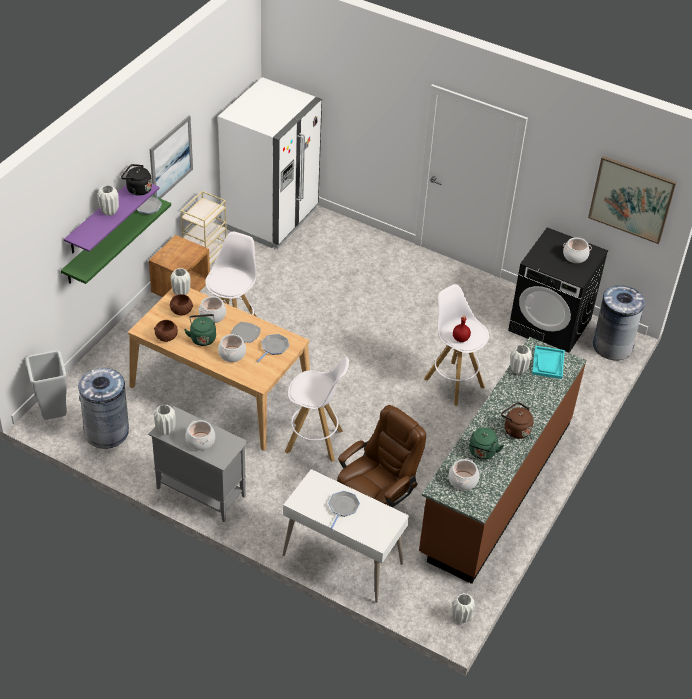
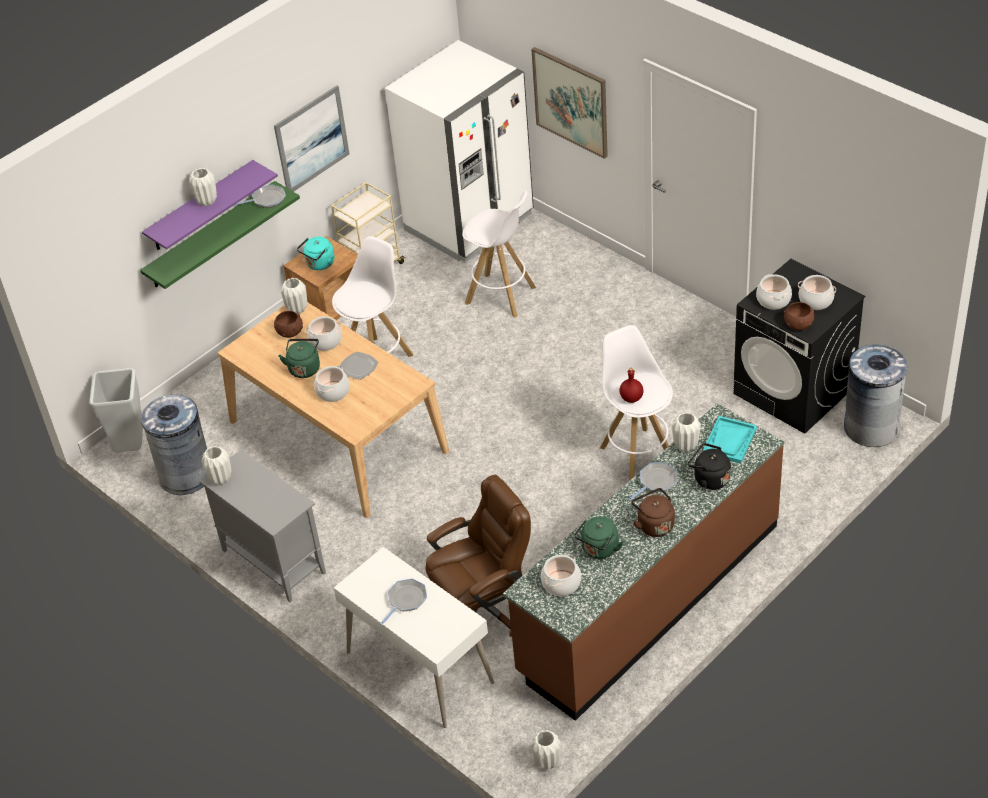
camera: 20 degrees right, 0 degrees up
black kettle [121,164,152,196] -> black kettle moved to [688,443,731,490]
brown bowl [154,320,178,342] -> brown bowl moved to [784,302,814,330]
cooking pot [185,420,215,451] -> cooking pot moved to [756,274,792,310]
frying pan [256,334,289,363] -> frying pan moved to [628,462,677,501]
white stool [285,357,349,462] -> white stool moved to [462,190,536,318]
picture [588,156,676,244] -> picture moved to [531,47,608,159]
none -> turquoise kettle [297,237,334,270]

